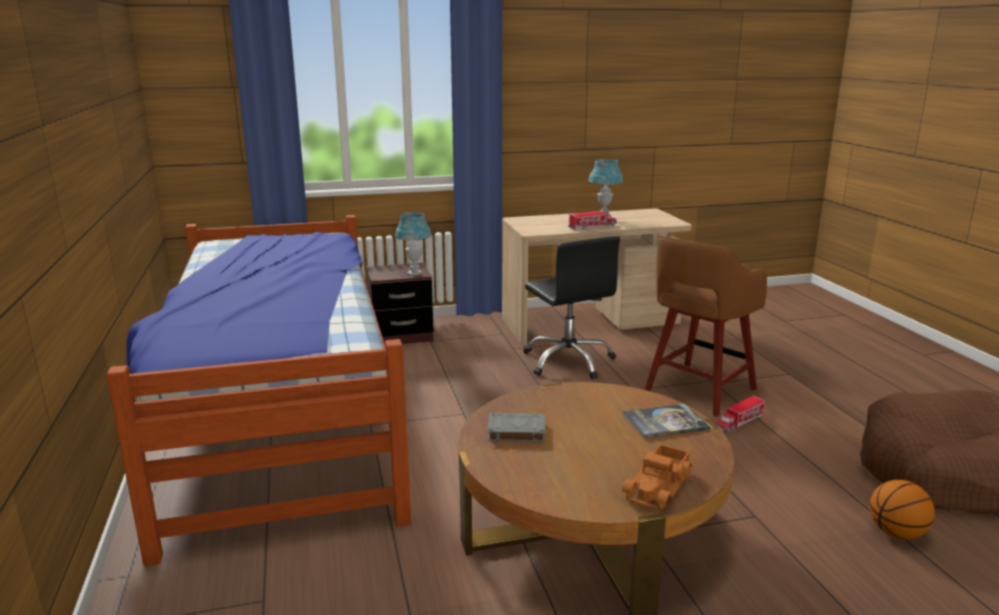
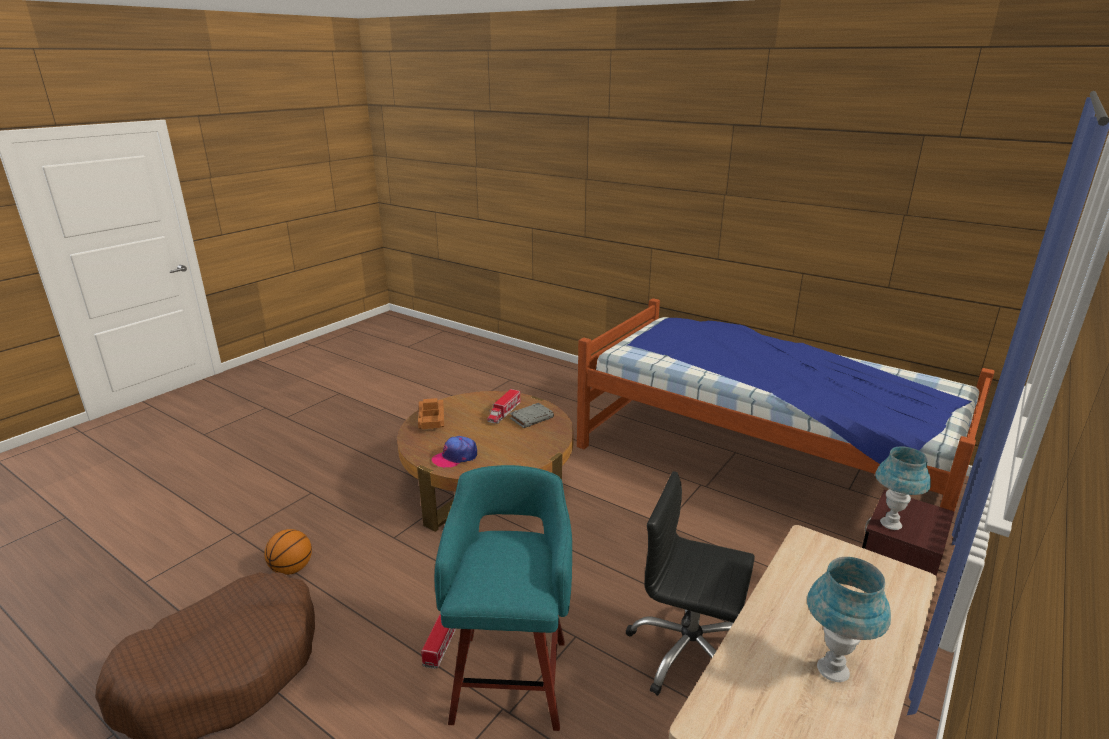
camera: 140 degrees right, 5 degrees up
toy truck [568,211,617,229] -> toy truck moved to [487,389,521,424]
book [623,404,710,438] -> cap [432,436,477,468]
brown stool [645,236,767,417] -> turquoise stool [435,465,572,731]

